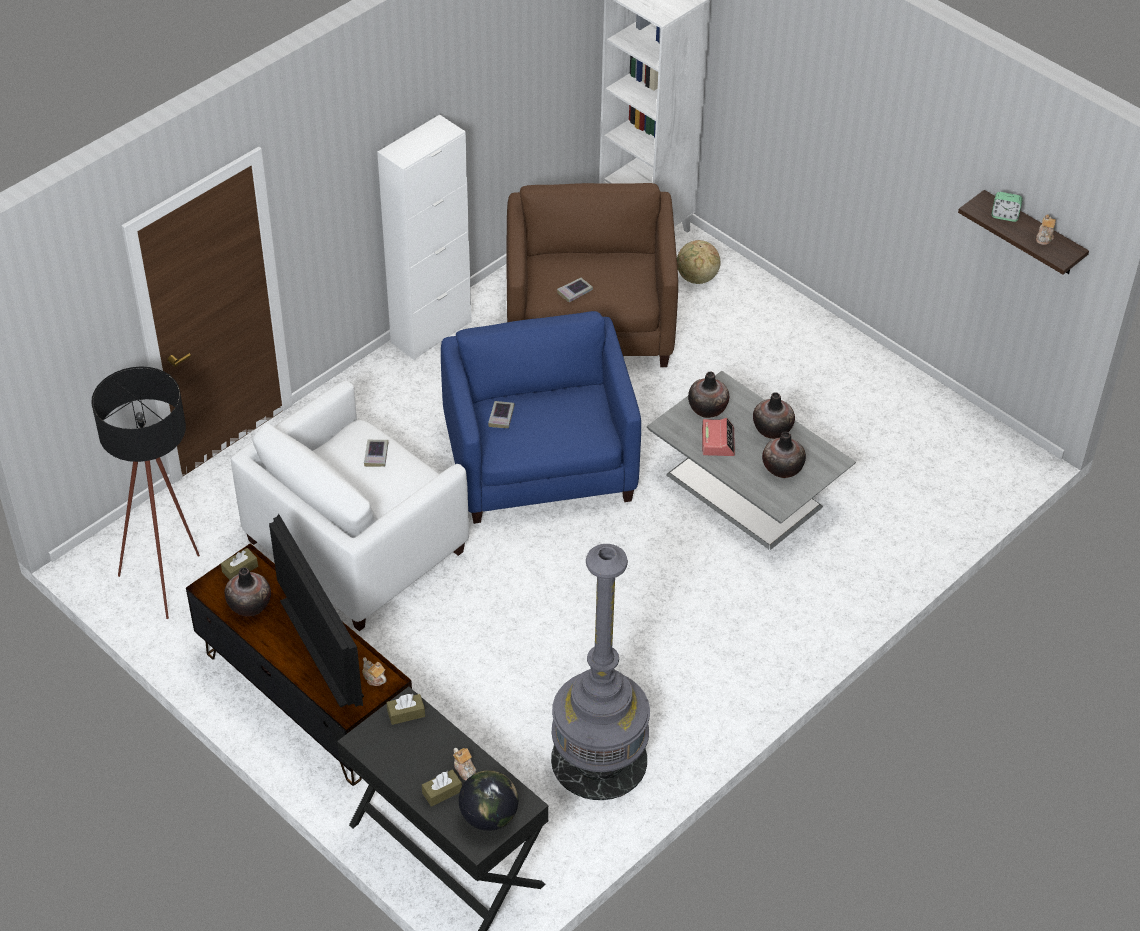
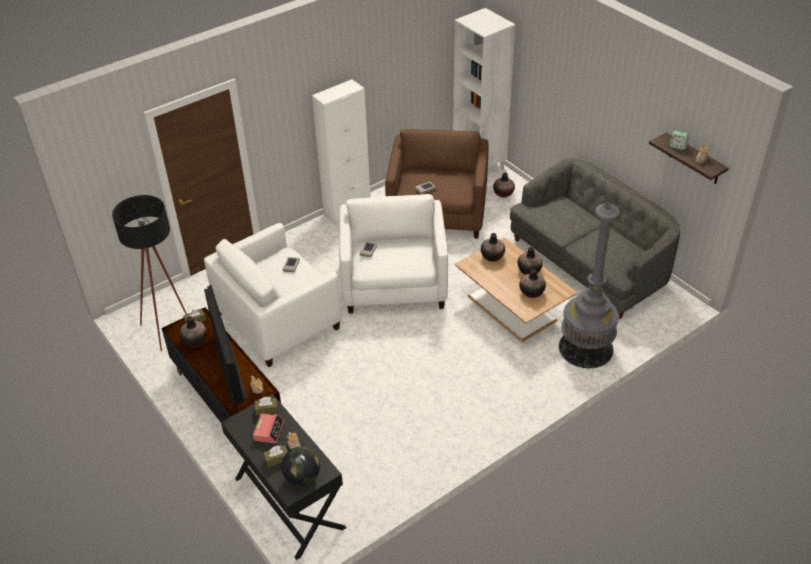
camera: 10 degrees right, 5 degrees down
blue armchair [441,311,641,524] -> white armchair [339,194,448,314]
grey floor lamp [551,544,650,800] -> grey floor lamp moved to [559,203,620,368]
grey coffee table [647,371,856,550] -> brown coffee table [455,237,578,342]
globe [677,240,720,284] -> vase [493,173,515,198]
alarm clock [702,418,735,456] -> alarm clock moved to [253,413,284,444]
none -> grey sofa [510,158,680,319]

